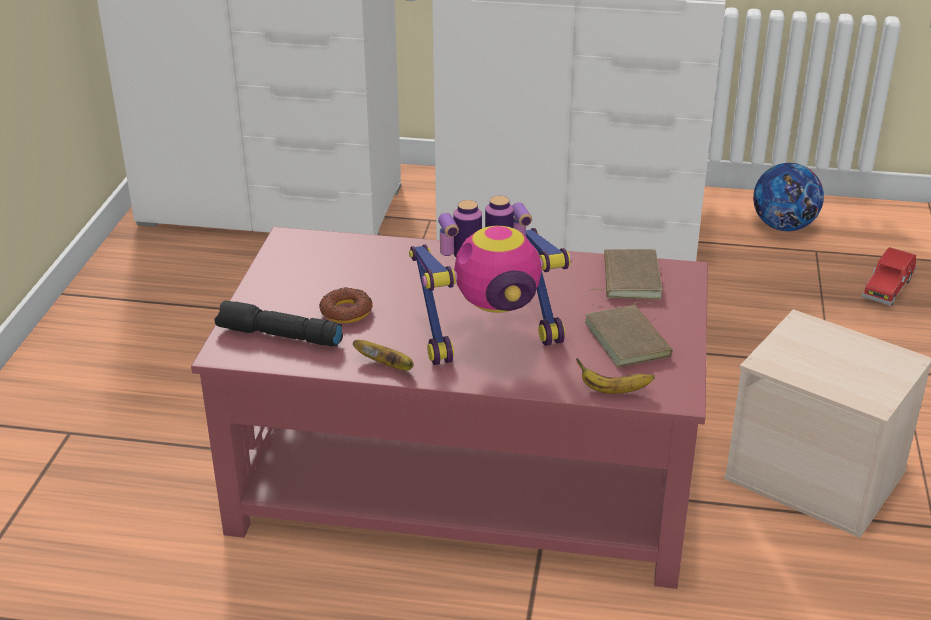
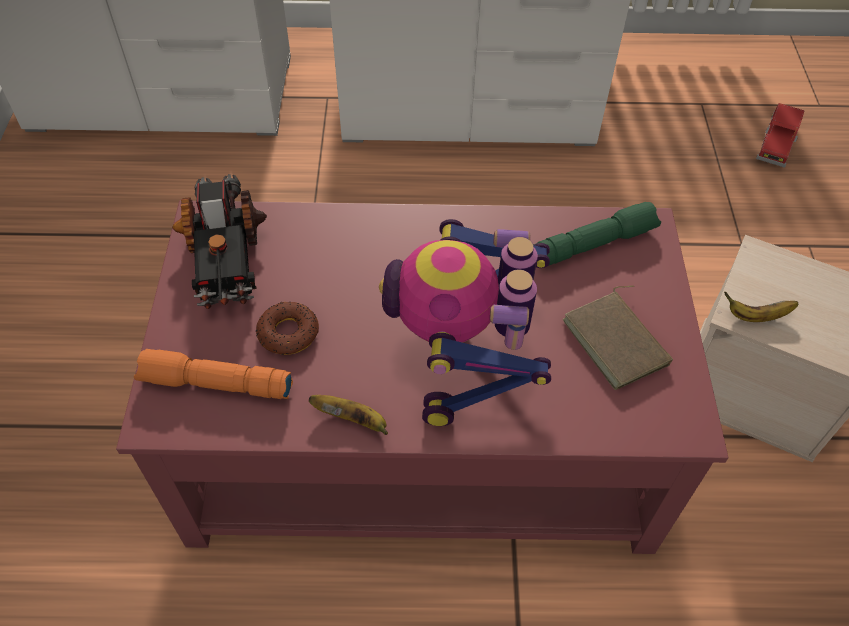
camera: 10 degrees left, 20 degrees up
black flashlight [214,301,343,346] -> orange flashlight [134,349,293,399]
toy robot [409,196,572,365] -> toy robot turned 120 degrees clockwise [379,219,551,426]
banana [576,358,655,394] -> banana moved to [724,291,799,322]
brown book [589,249,662,300] -> green flashlight [533,202,661,266]
football [753,163,824,231] -> none
none -> toy truck [172,174,267,309]

